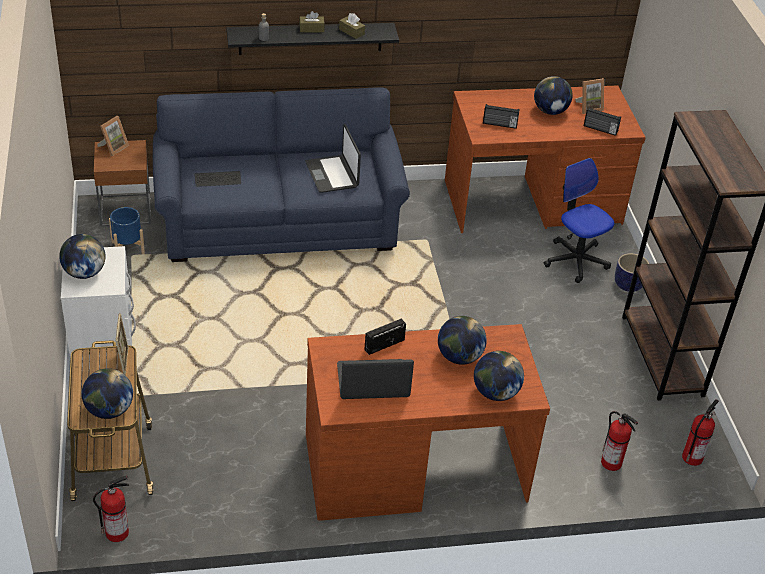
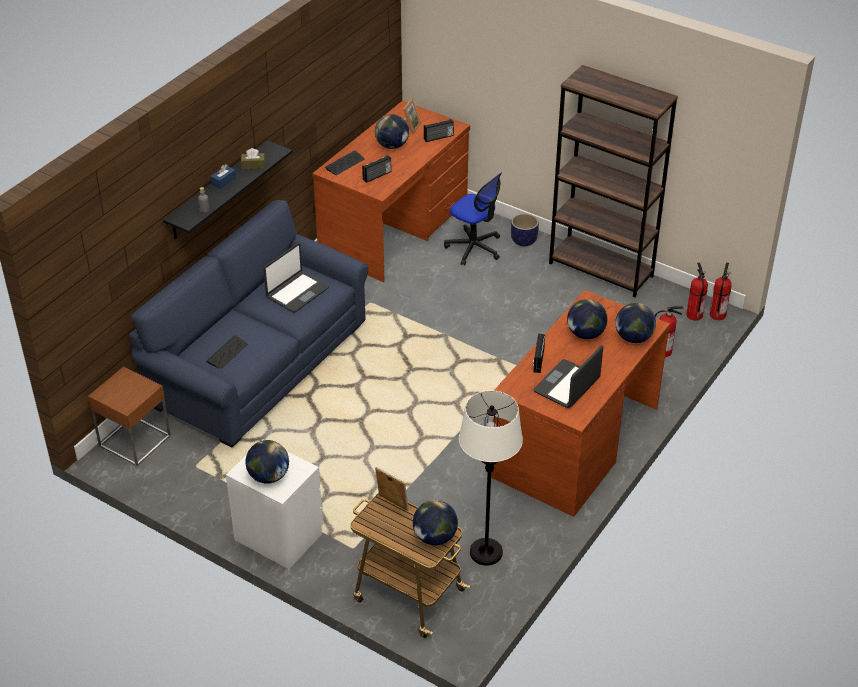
camera: 45 degrees left, 0 degrees up
fire extinguisher [93,476,129,542] -> fire extinguisher moved to [710,262,732,320]
picture frame [97,116,129,156] -> none
blue planter [109,207,145,254] -> none
brown tissue box [299,11,325,32] -> blue tissue box [210,164,236,189]
laptop [305,124,361,193] -> laptop turned 75 degrees counterclockwise [263,243,329,313]
office chair [544,158,614,283] -> office chair turned 150 degrees counterclockwise [444,172,502,266]
none -> keyboard [325,150,364,175]
none -> white floor lamp [459,390,523,566]

